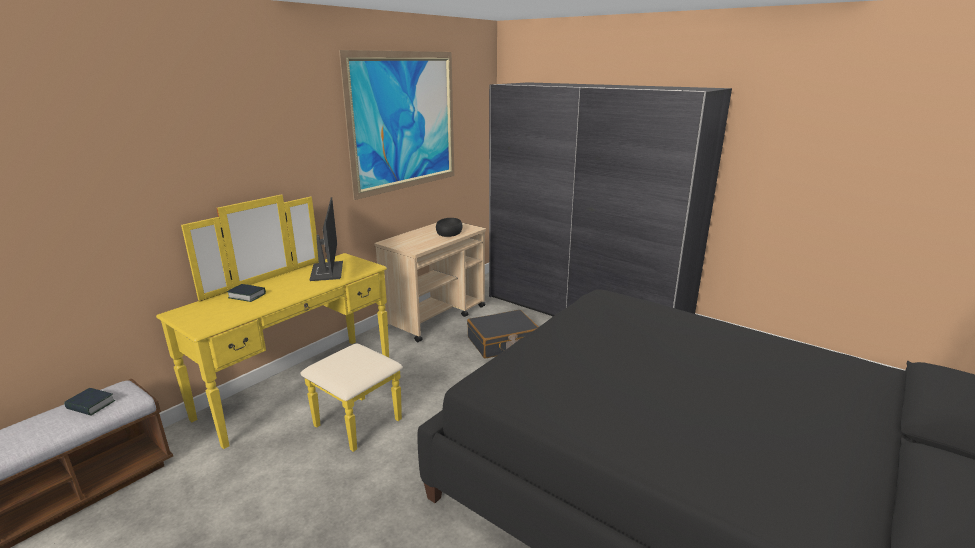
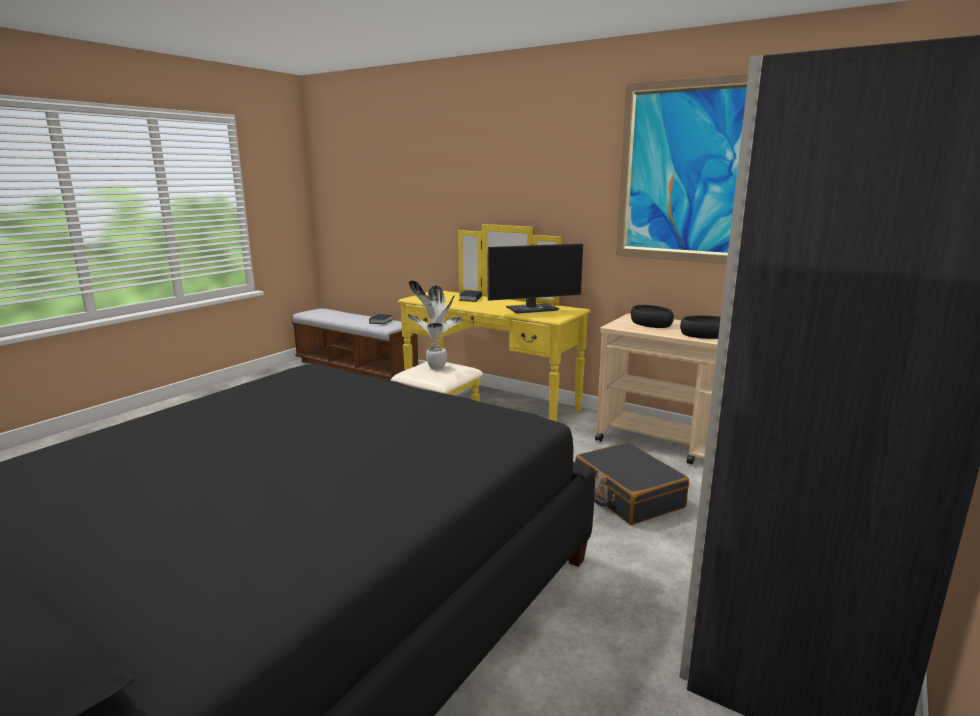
camera: 85 degrees right, 5 degrees down
none -> potted plant [407,280,463,370]
none -> black bowl [631,305,674,328]

